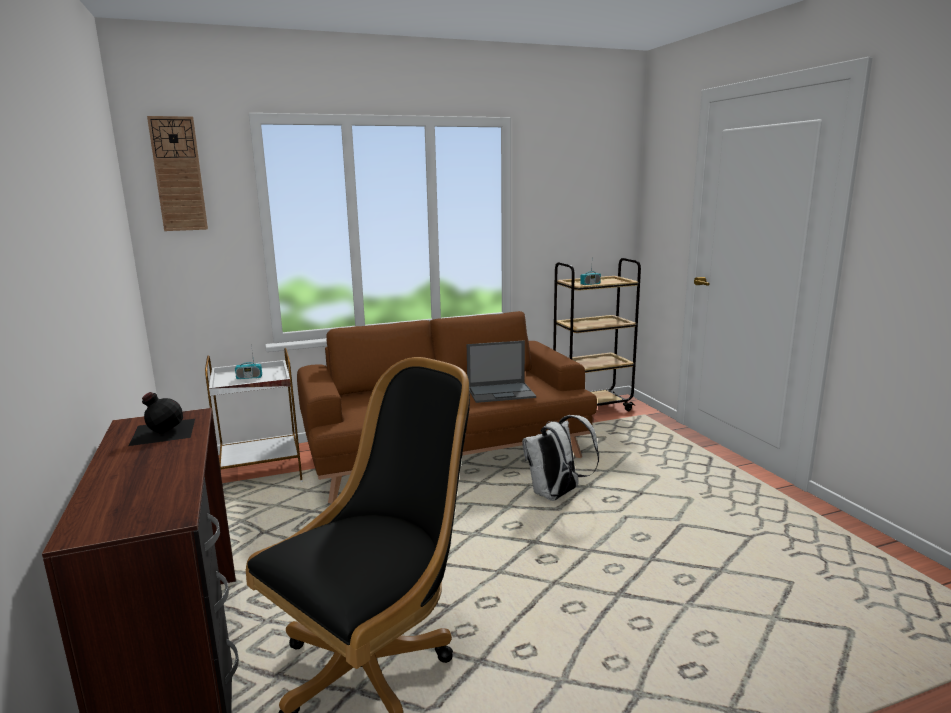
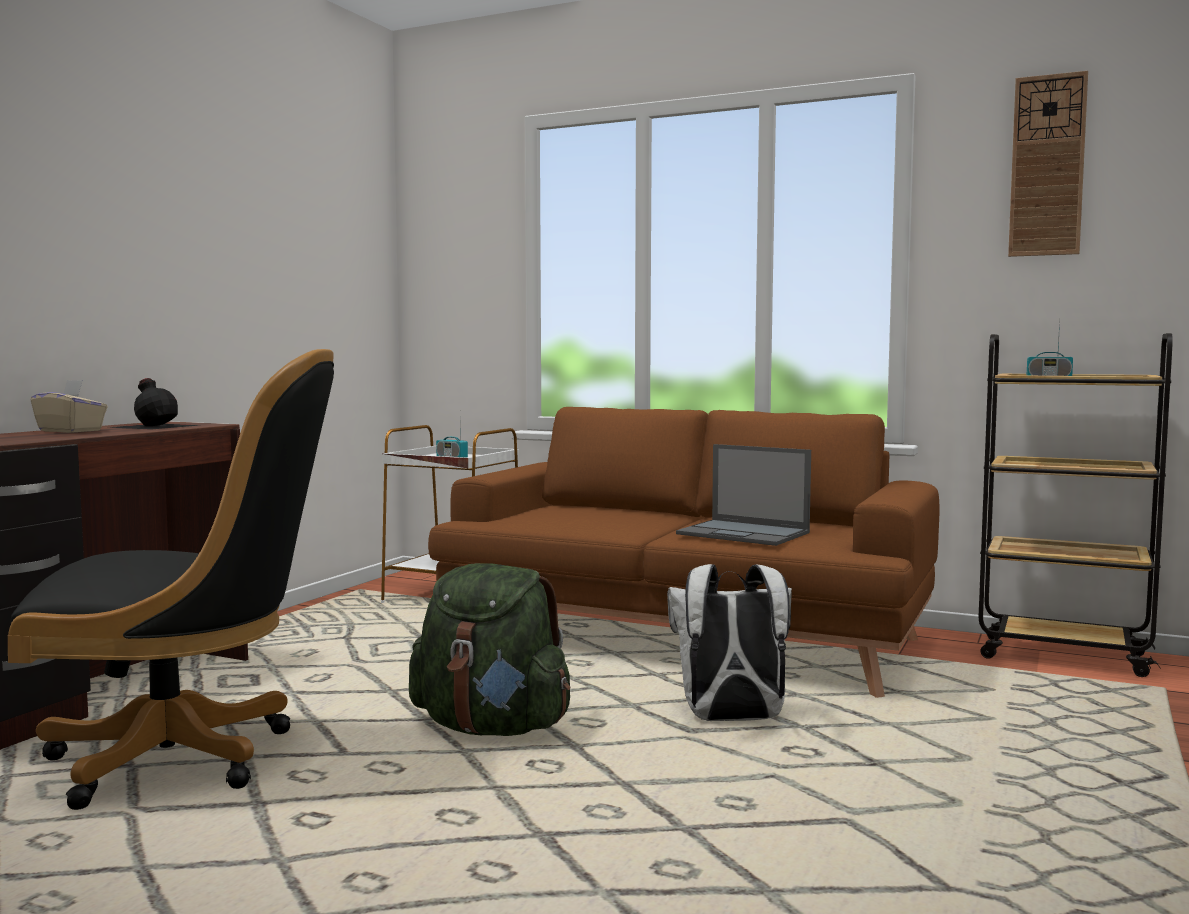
camera: 45 degrees right, 10 degrees down
wall clock [147,116,208,231] -> wall clock moved to [1008,71,1088,257]
none -> beige tissue box [31,380,108,433]
none -> green backpack [409,563,570,736]

